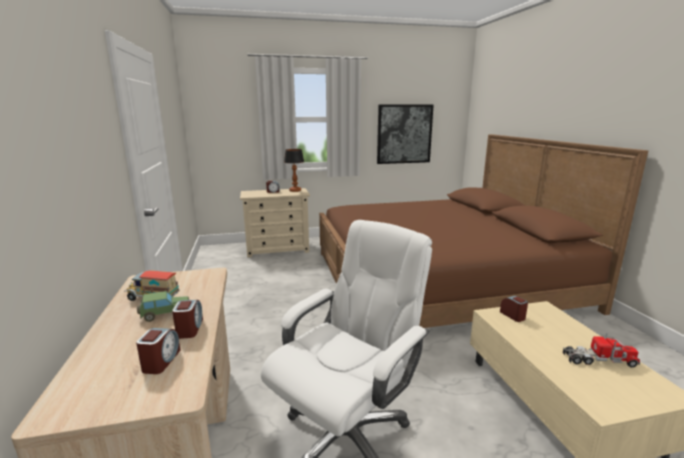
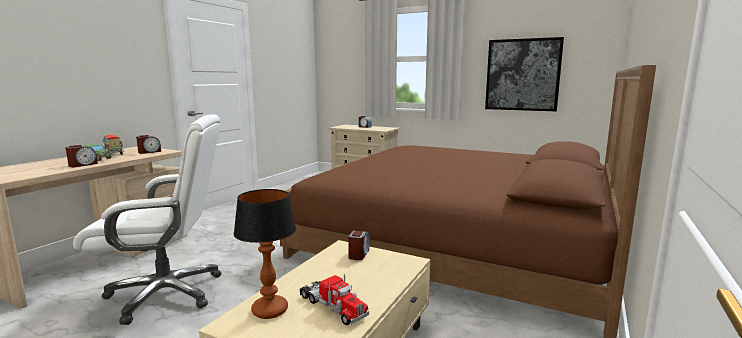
camera: 40 degrees right, 5 degrees down
alarm clock [136,328,181,374] -> alarm clock moved to [136,135,161,154]
table lamp [284,149,304,192] -> table lamp moved to [234,189,296,319]

